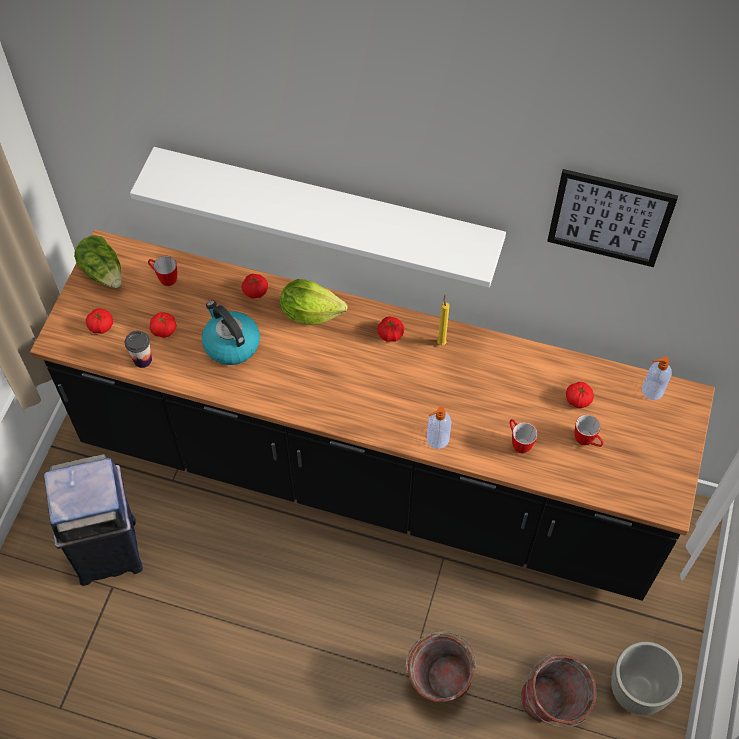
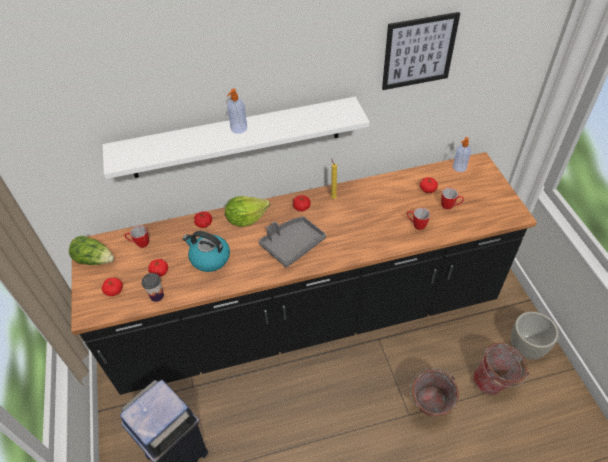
camera: 30 degrees left, 10 degrees down
soap dispenser [427,406,451,449] -> soap dispenser moved to [227,88,247,134]
none -> grey tray [259,217,326,268]

